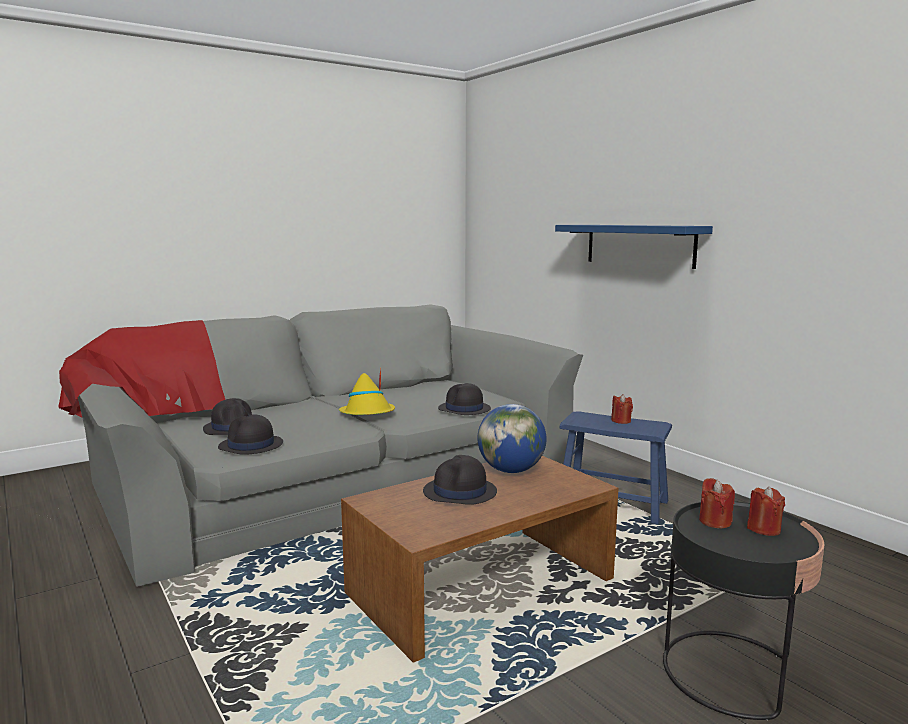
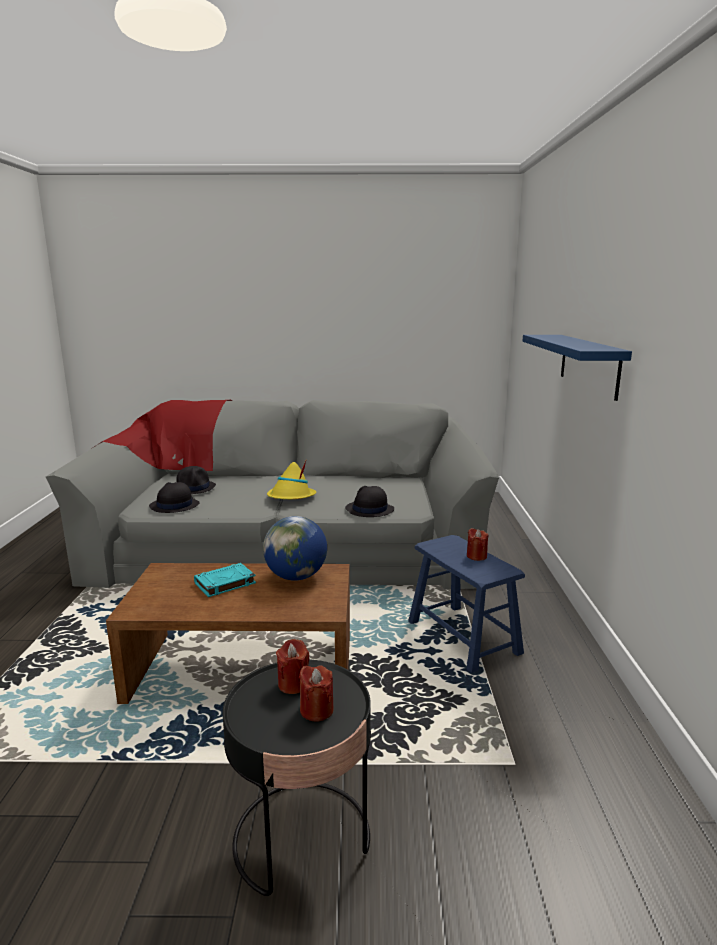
camera: 35 degrees right, 5 degrees up
black hat [423,455,497,505] -> turquoise book [194,563,256,597]

